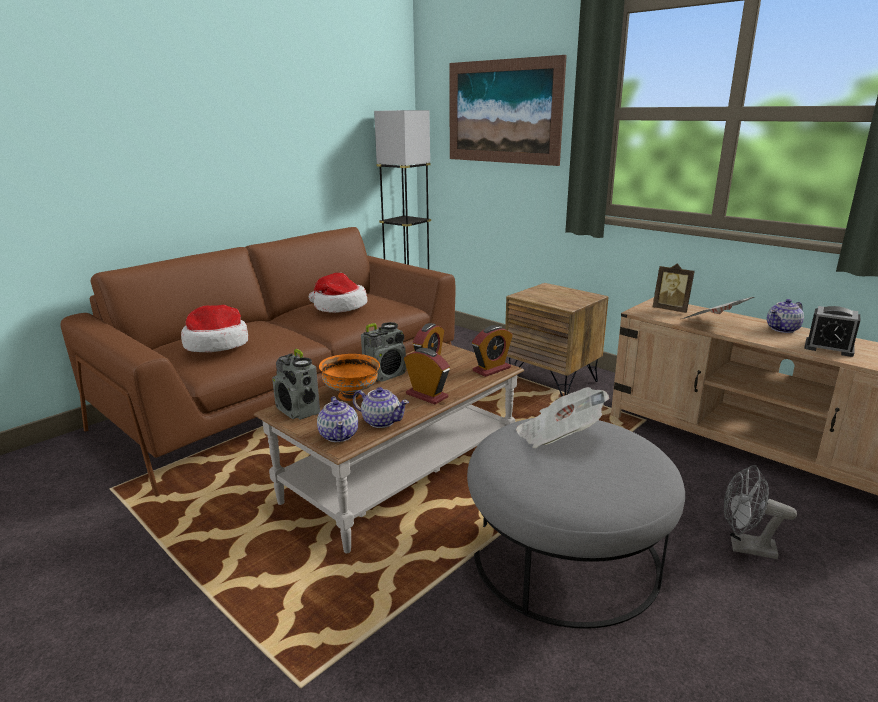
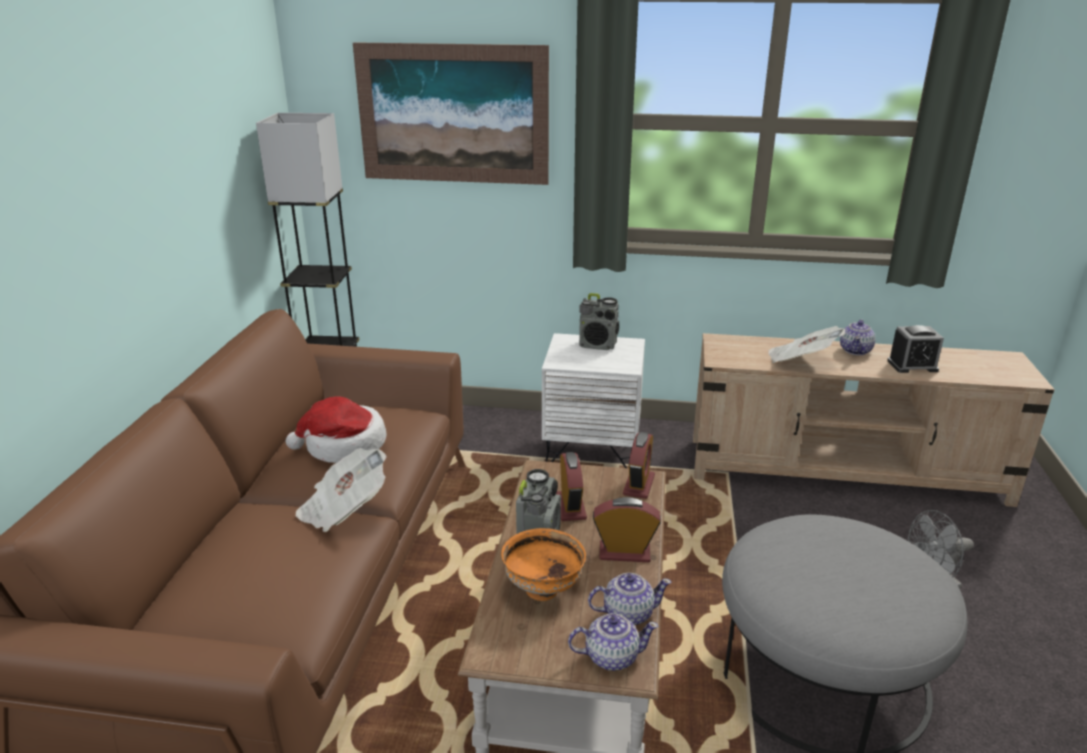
camera: 35 degrees left, 5 degrees up
hat [181,305,248,352] -> none
radio [272,349,320,420] -> radio moved to [579,293,619,350]
teapot [317,396,358,442] -> teapot turned 45 degrees counterclockwise [568,613,658,671]
brown nightstand [505,283,609,396] -> white nightstand [542,333,645,468]
newspaper [516,387,609,448] -> newspaper moved to [296,448,387,532]
picture frame [652,264,695,313] -> none

